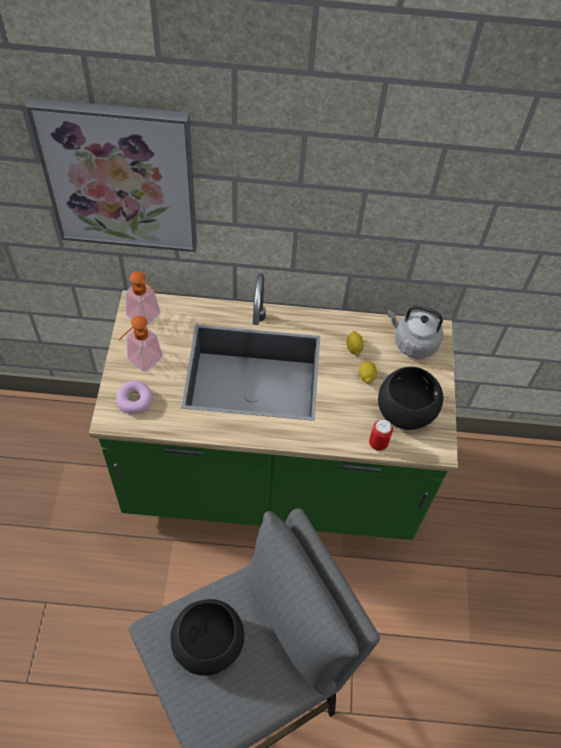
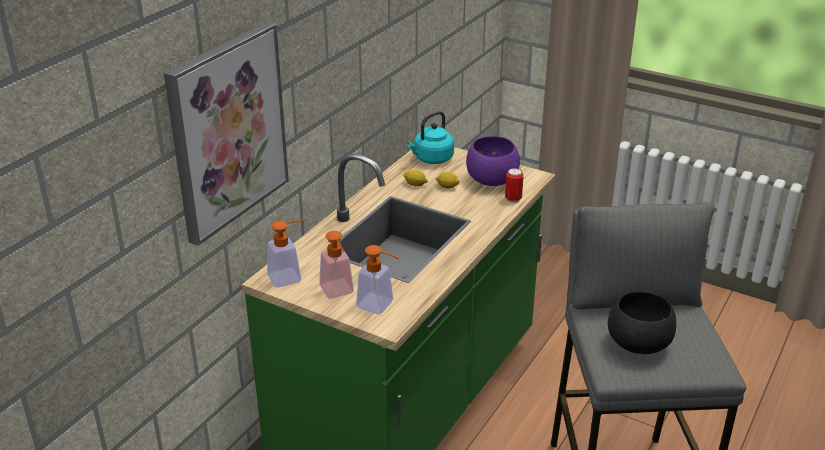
camera: 60 degrees left, 25 degrees down
donut [116,381,153,414] -> soap dispenser [356,245,399,314]
black bowl [378,367,443,430] -> purple bowl [466,136,520,186]
grey kettle [388,305,443,359] -> turquoise kettle [407,111,454,164]

